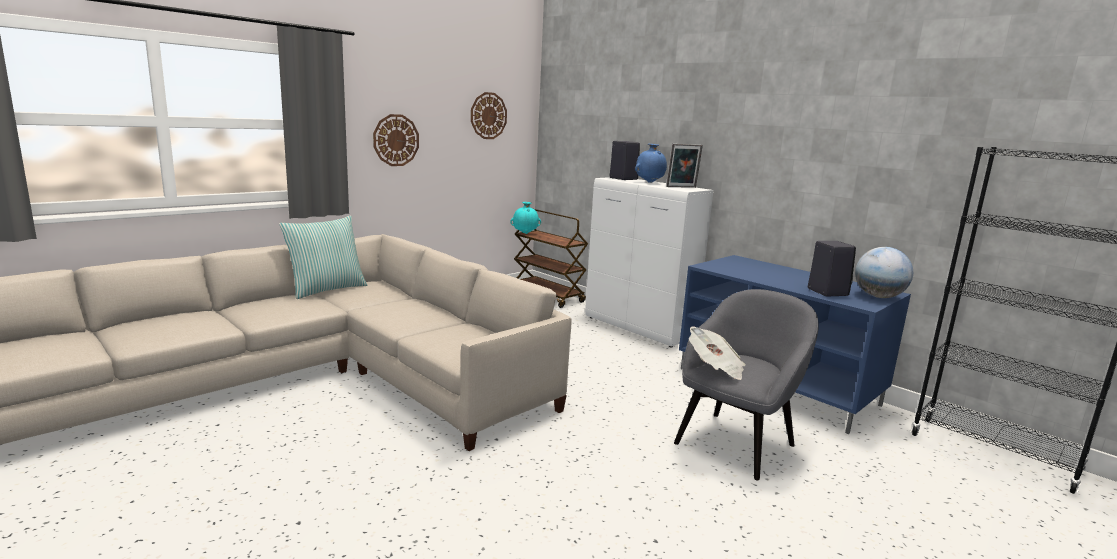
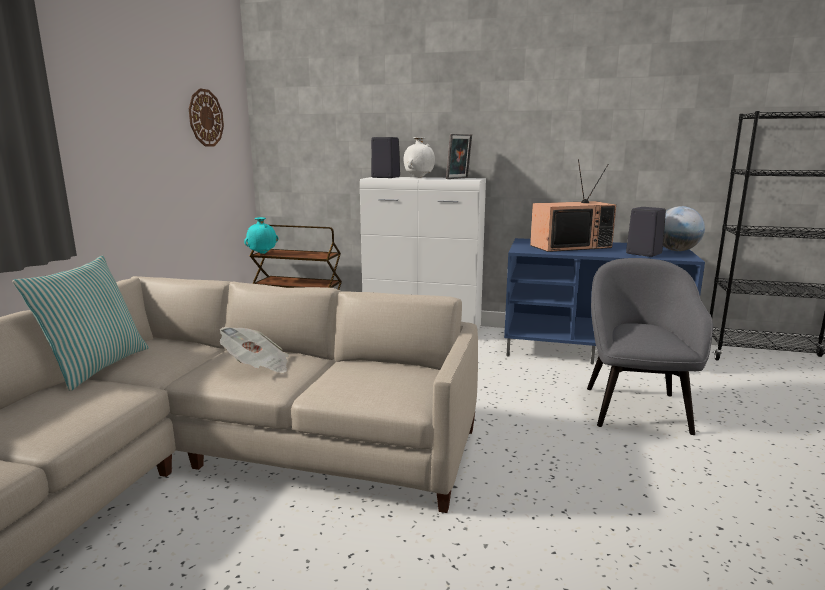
camera: 30 degrees left, 0 degrees up
wall clock [373,114,419,166] -> none
blue vase [635,144,667,183] -> white vase [404,137,435,178]
newspaper [689,326,745,380] -> newspaper moved to [219,327,289,373]
none -> television [530,159,616,252]

